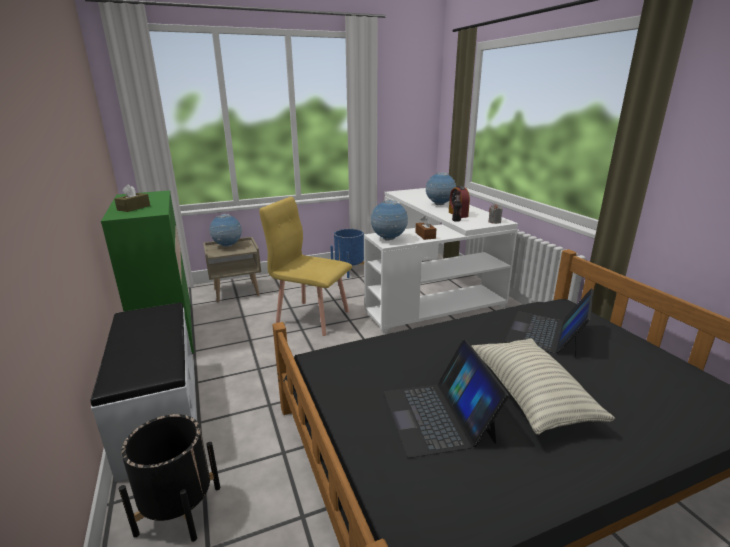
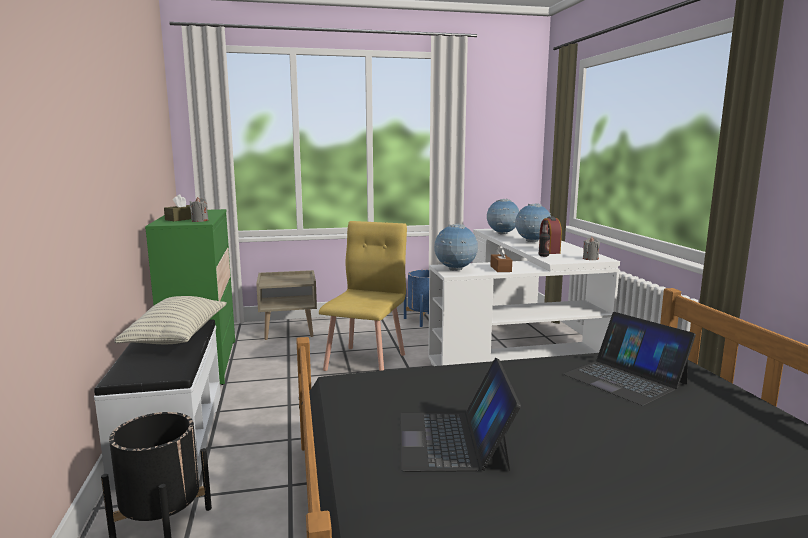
camera: 10 degrees right, 10 degrees down
globe [210,214,242,247] -> globe moved to [487,199,519,234]
yellow chair [259,197,352,336] -> yellow chair turned 75 degrees clockwise [319,221,407,371]
pillow [472,338,615,435] -> pillow moved to [114,296,227,344]
laptop [505,288,594,358] -> laptop turned 75 degrees counterclockwise [563,312,696,406]
none -> grey candle [190,197,208,222]

